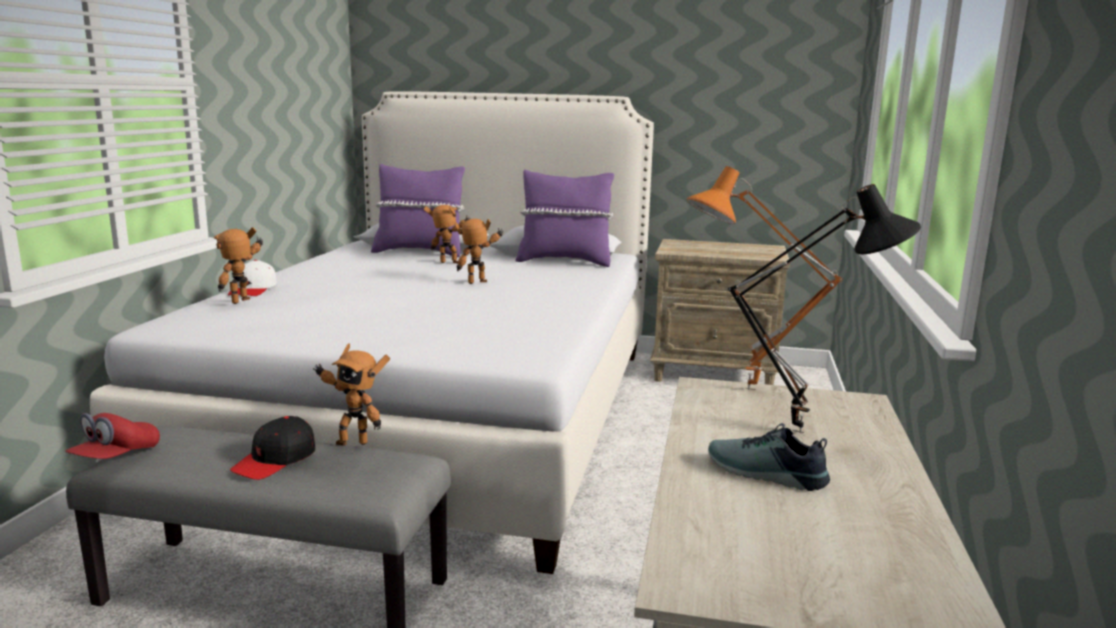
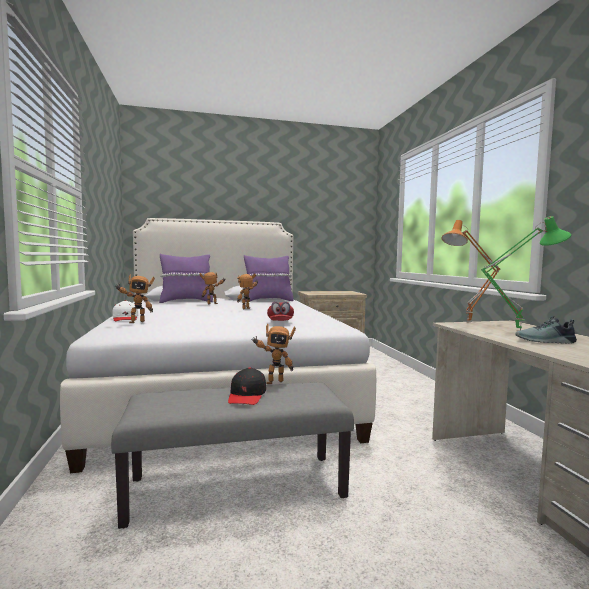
camera: 25 degrees left, 10 degrees down
red cap [65,413,160,459] -> red cap moved to [267,302,294,321]
toy robot [214,227,263,304] -> toy robot turned 120 degrees counterclockwise [115,275,155,323]
black table lamp [728,184,921,433] -> green table lamp [481,216,571,331]

